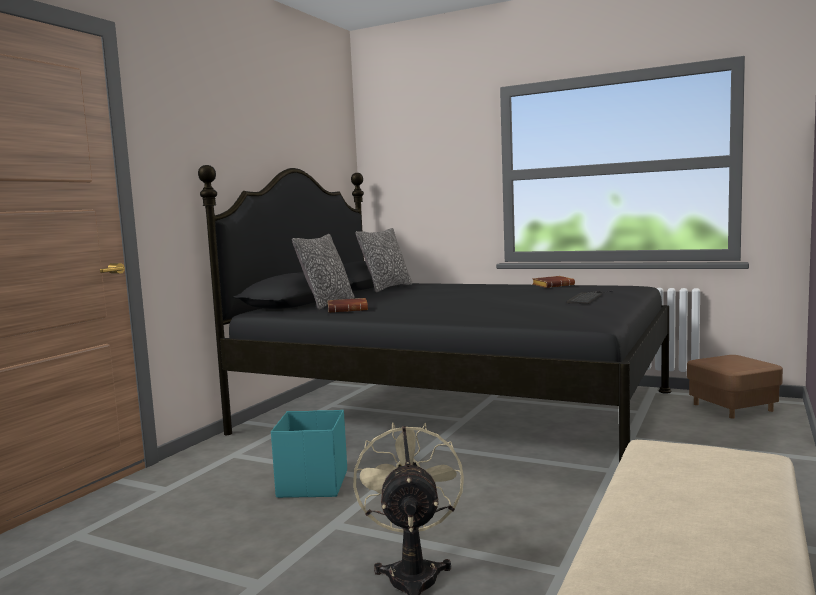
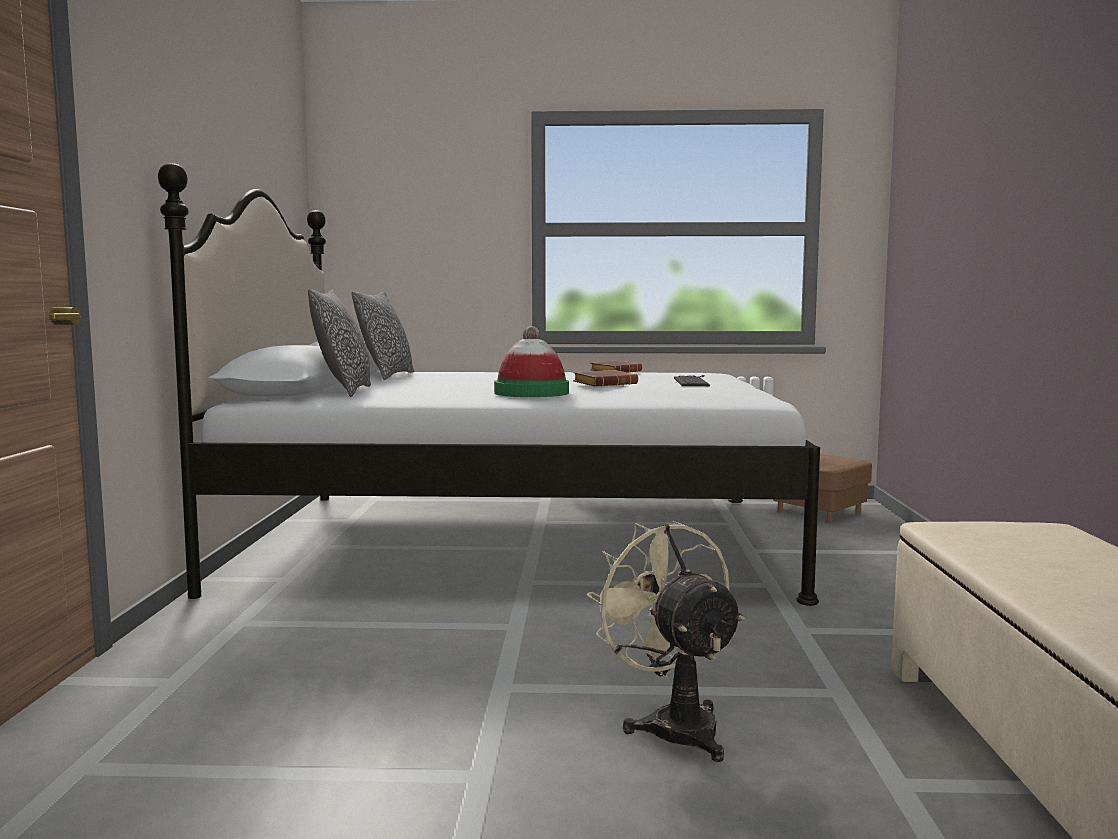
camera: 25 degrees left, 0 degrees up
black bed [198,165,671,462] -> white bed [158,163,820,606]
turquoise storage box [271,410,347,498] -> none
brown book [328,298,368,313] -> brown book moved to [573,370,638,386]
none -> hat [494,326,569,397]

